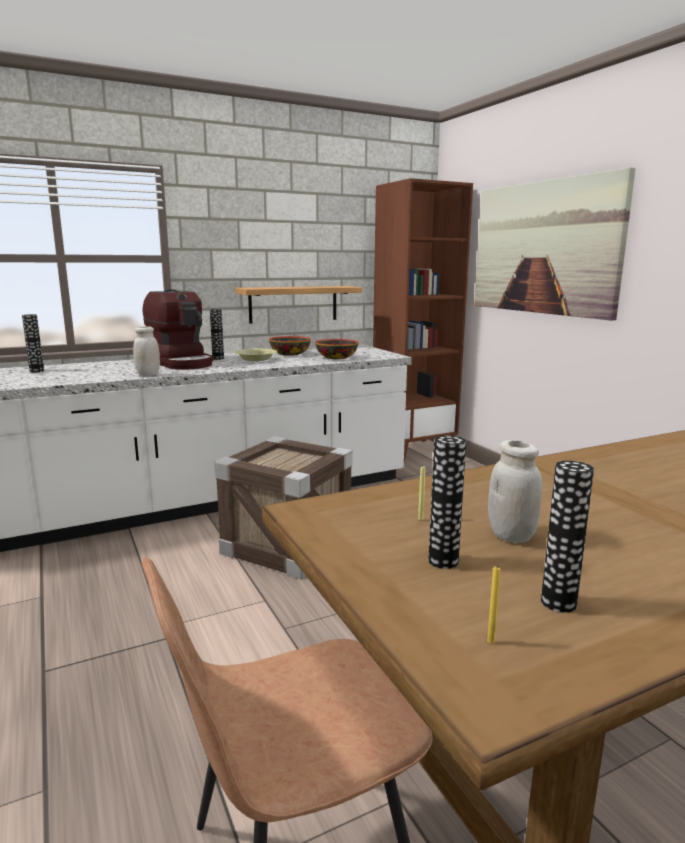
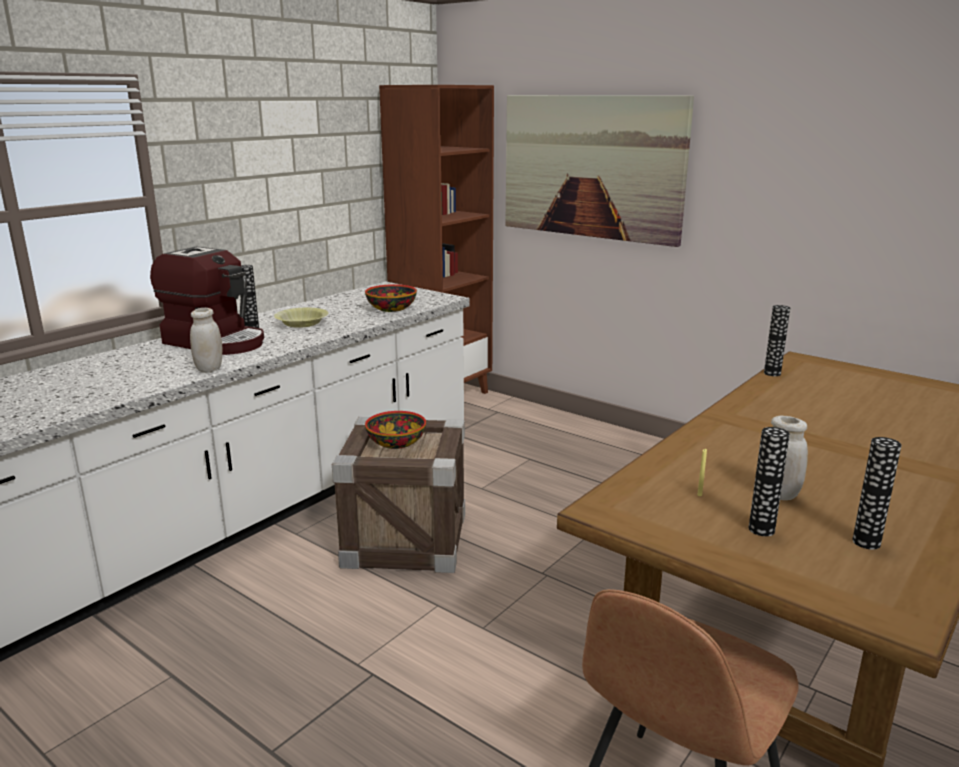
camera: 25 degrees left, 5 degrees up
vase [22,314,44,373] -> vase moved to [764,305,790,376]
shelf [235,286,362,323] -> none
bowl [269,336,311,356] -> bowl moved to [365,411,426,449]
yellow candle [487,566,500,643] -> none

